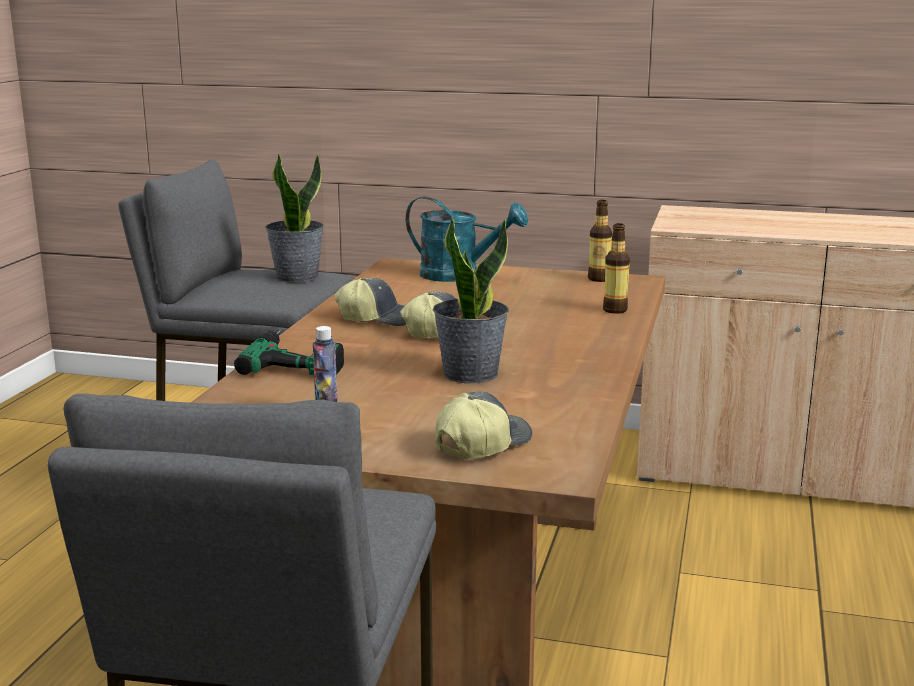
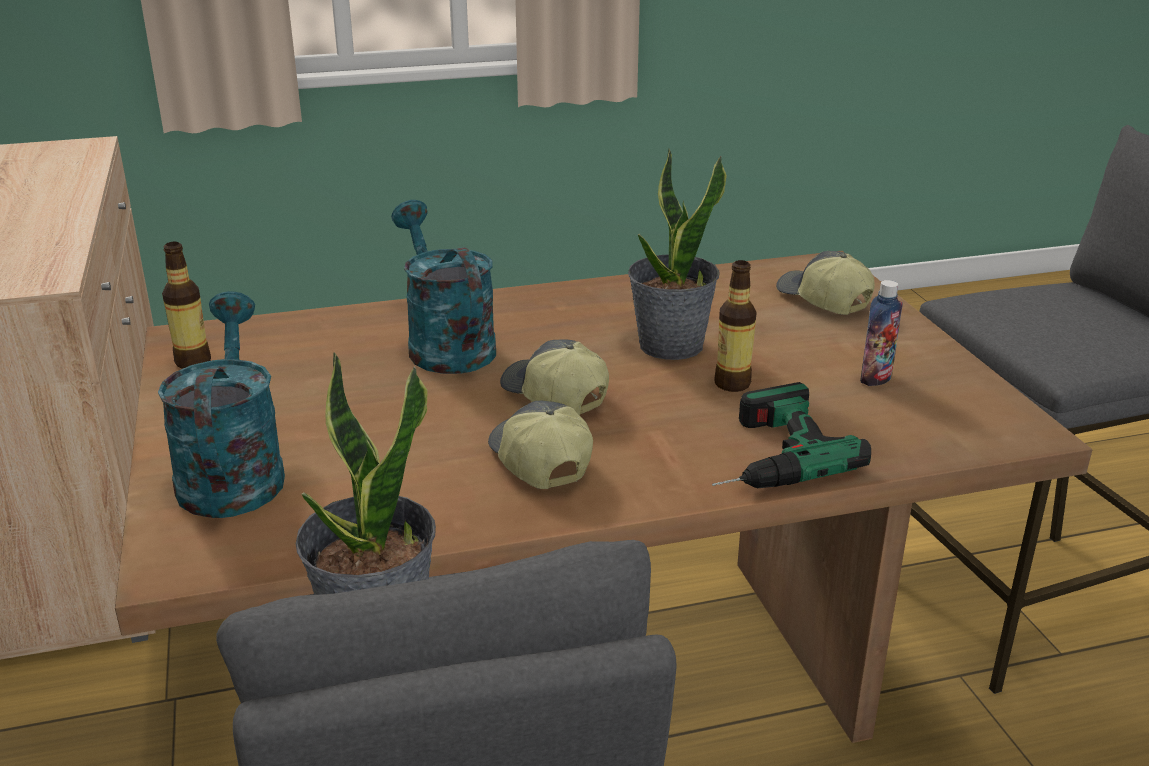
camera: 120 degrees left, 10 degrees up
cap [435,392,532,459] -> cap turned 45 degrees clockwise [776,251,875,315]
bottle [603,223,630,314] -> bottle moved to [715,260,757,392]
none -> turquoise watering can [391,200,496,374]

